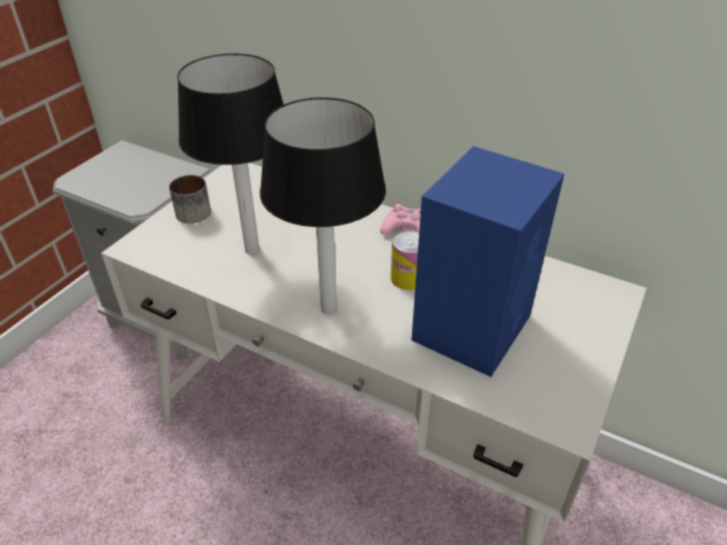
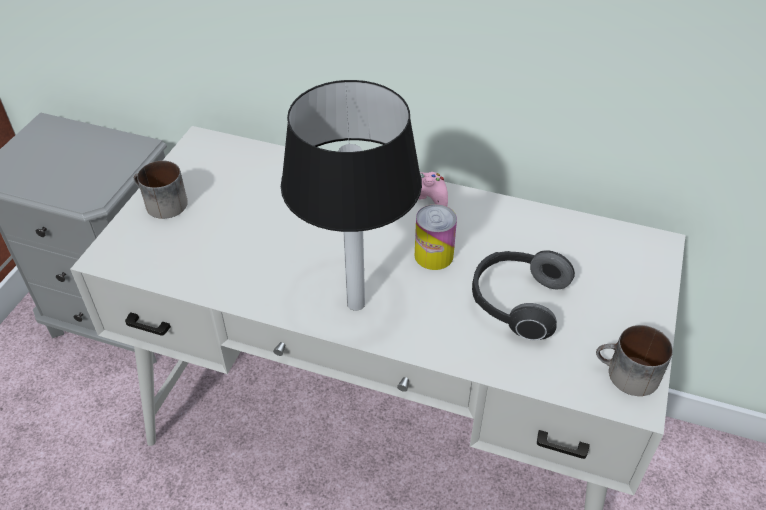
camera: 10 degrees left, 5 degrees up
table lamp [177,53,284,255] -> none
blue speaker [412,146,564,377] -> headphones [472,250,575,340]
none -> mug [596,325,673,396]

